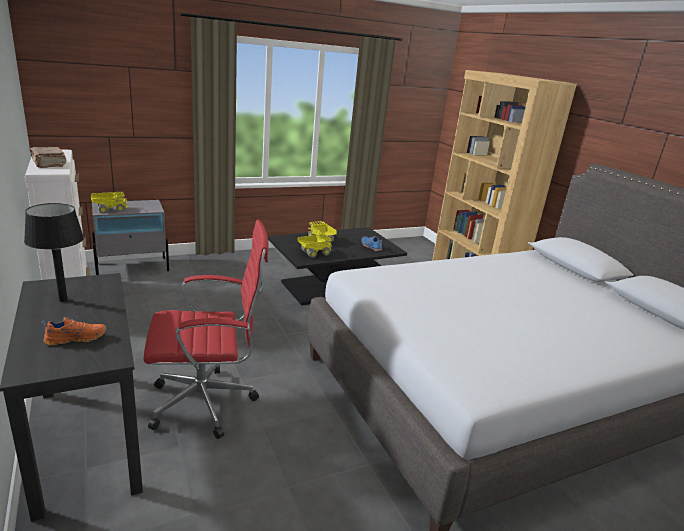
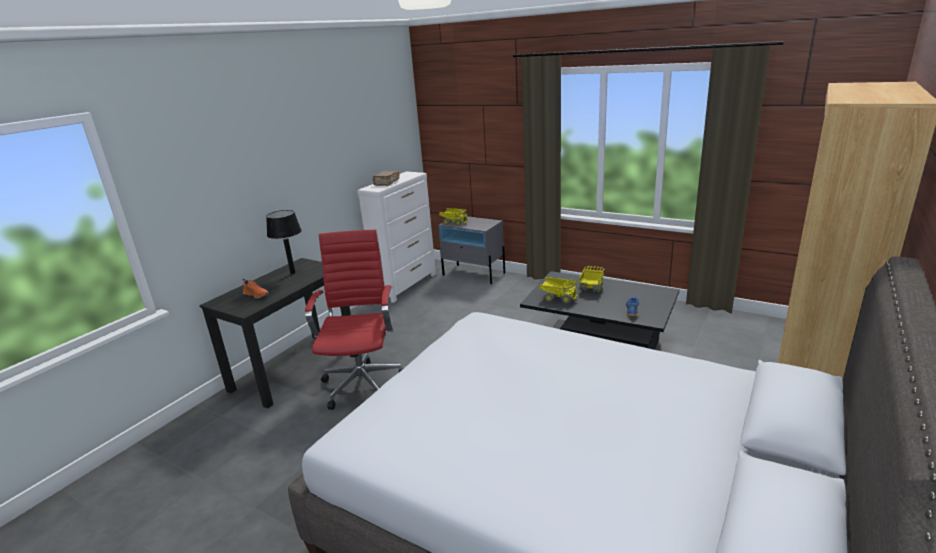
camera: 60 degrees right, 0 degrees up
red office chair [143,220,269,439] -> red office chair turned 135 degrees counterclockwise [305,229,404,410]

